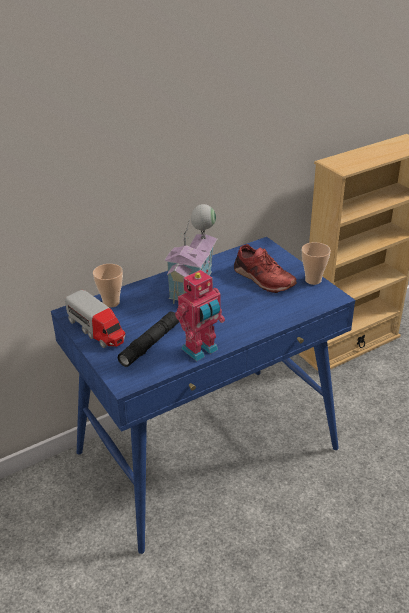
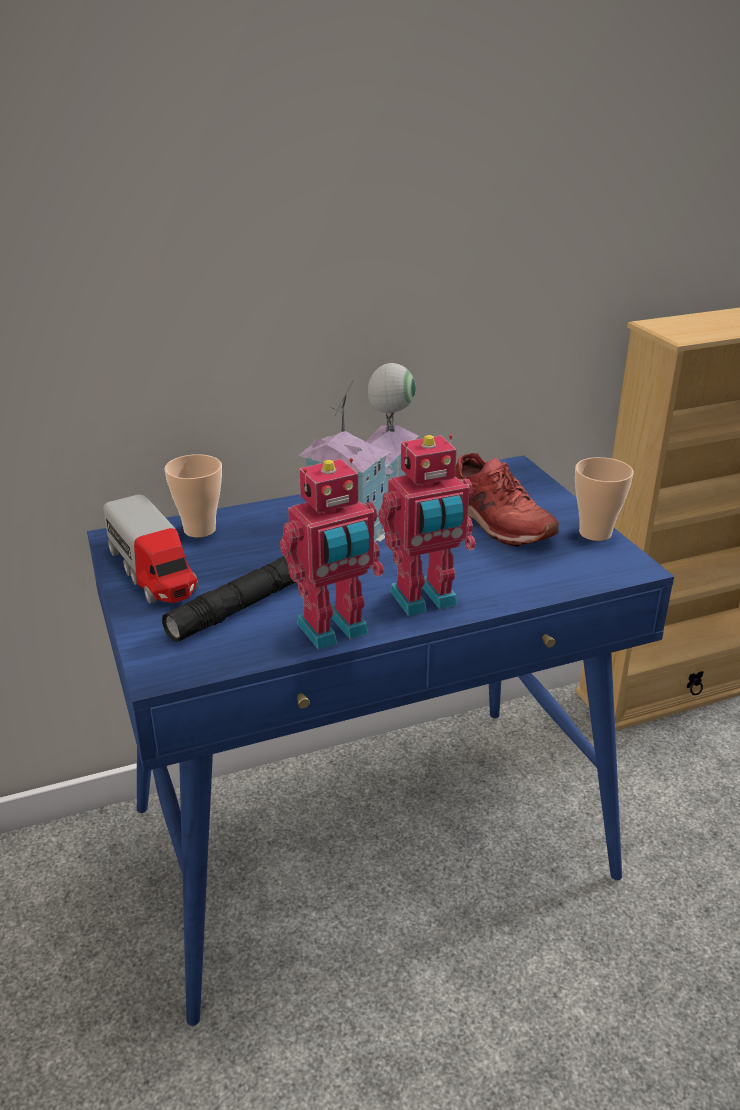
camera: 10 degrees right, 5 degrees down
none -> toy robot [379,435,476,616]

